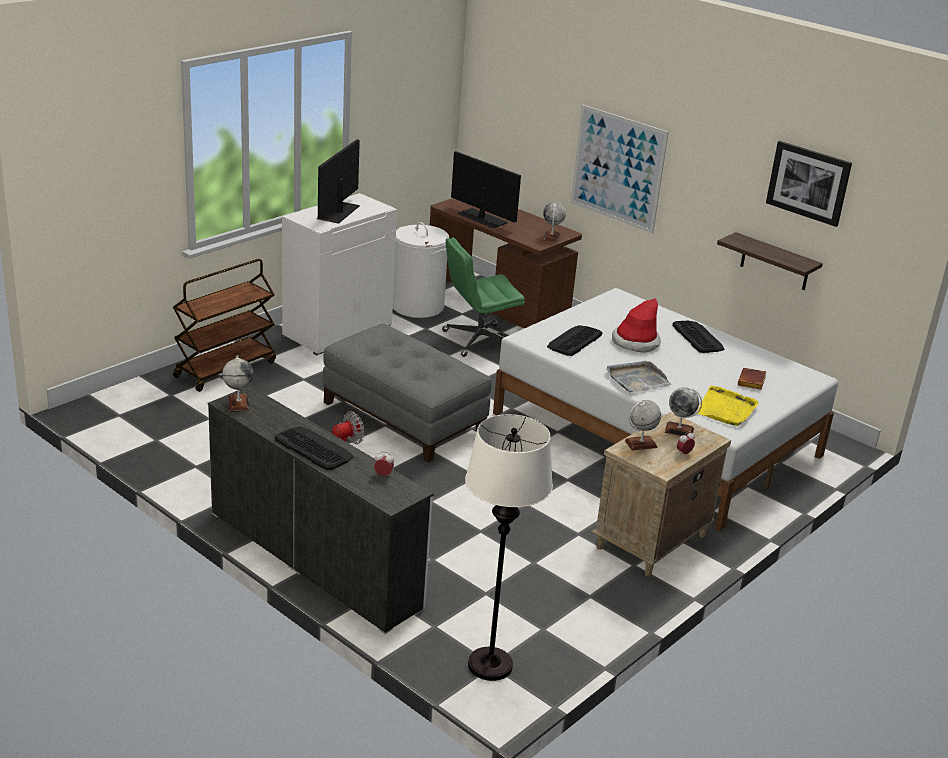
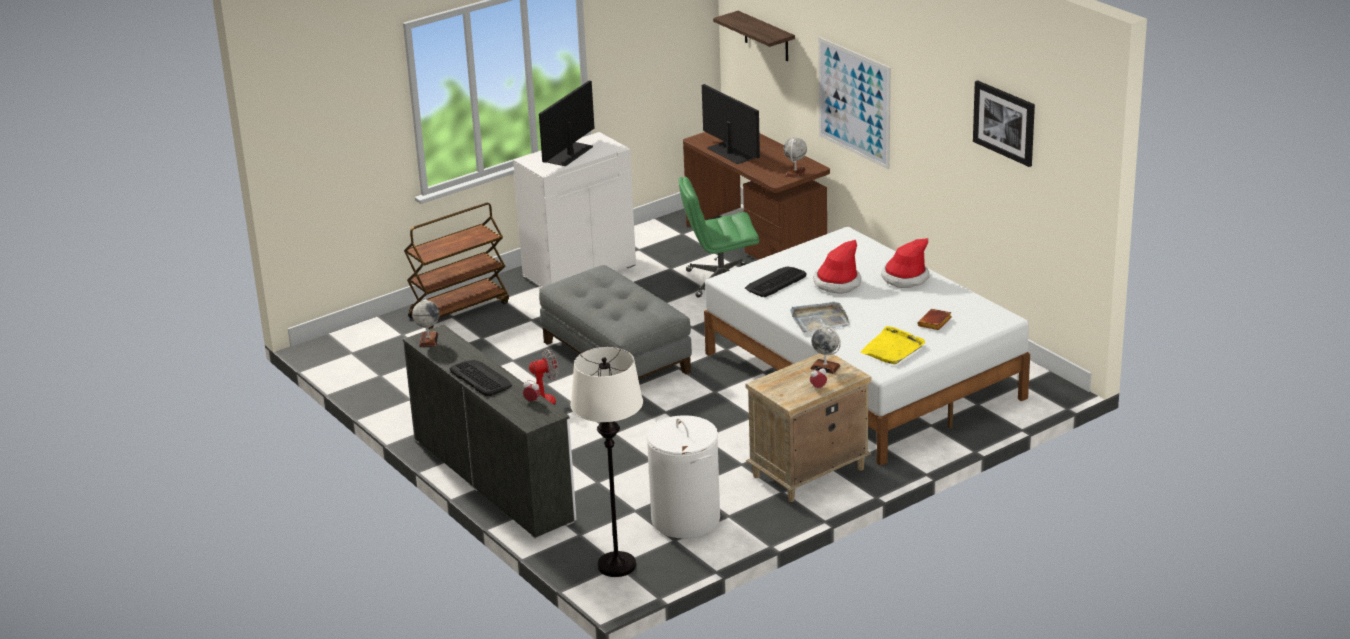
camera: 15 degrees right, 0 degrees up
white laundry basket [393,222,449,318] -> white laundry basket moved to [646,415,720,539]
globe [625,400,661,451] -> none
keyboard [672,321,725,353] -> hat [881,238,930,288]
shelf [717,232,823,290] -> shelf moved to [713,11,795,61]

